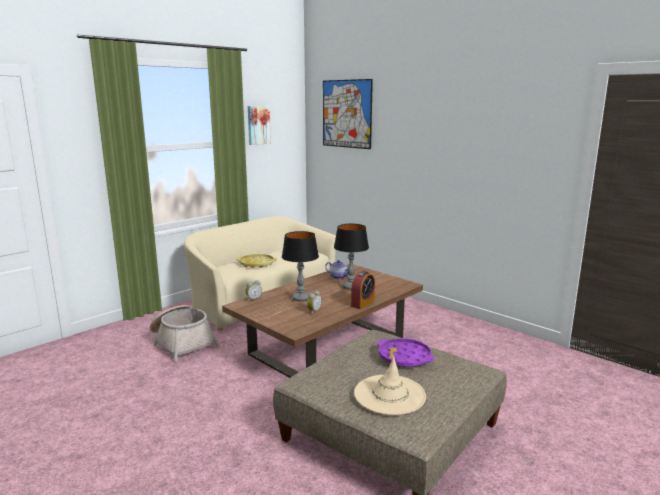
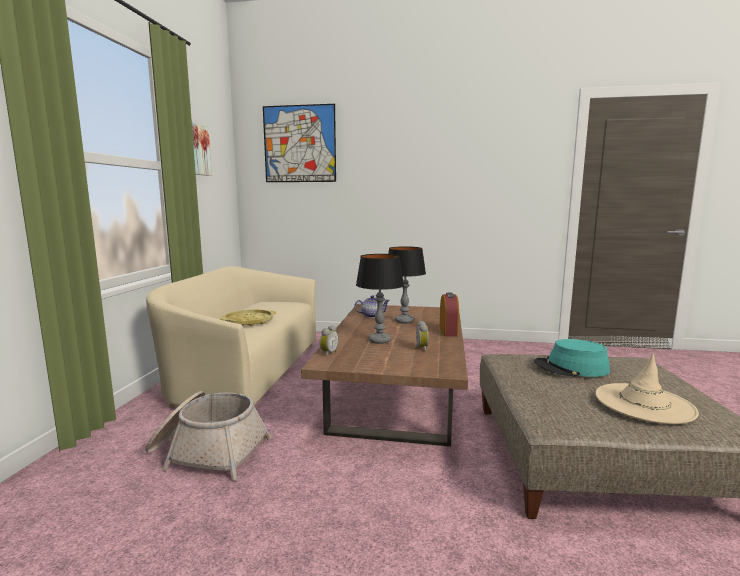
camera: 35 degrees left, 5 degrees down
purple tray [377,338,434,368] -> turquoise hat [534,339,610,377]

